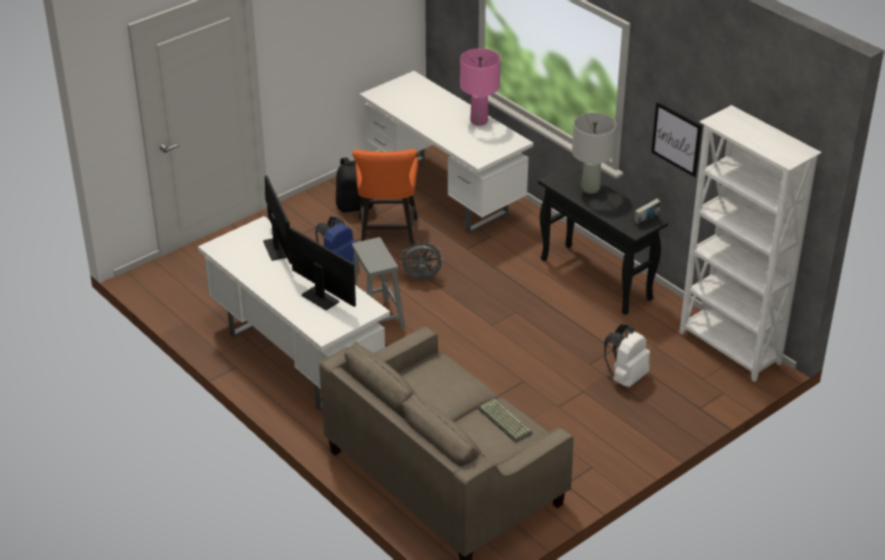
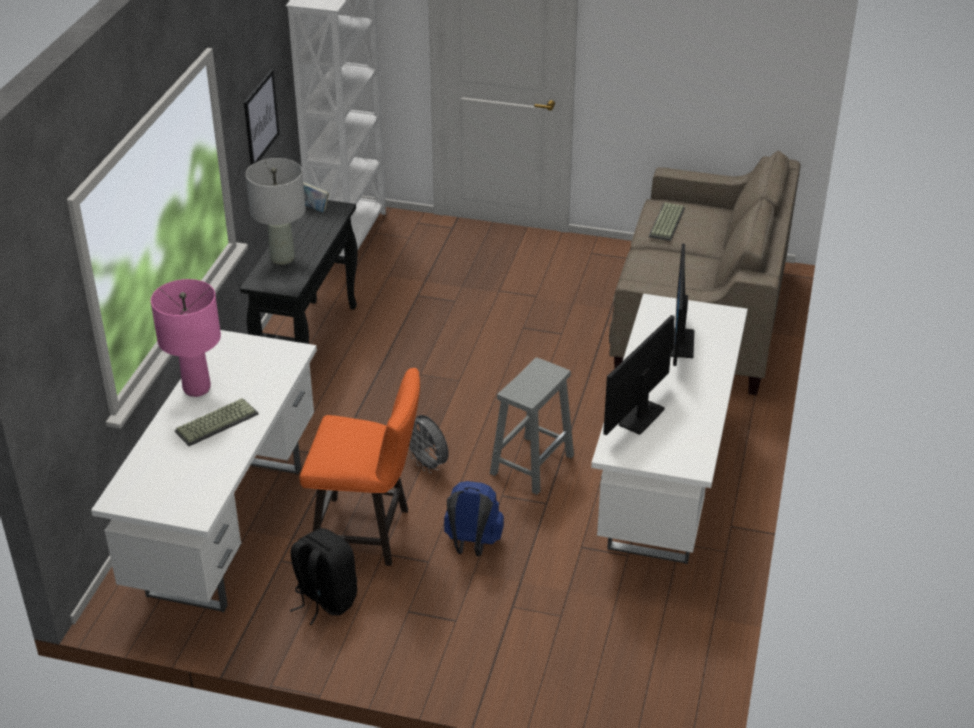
camera: 125 degrees left, 0 degrees up
orange chair [352,149,418,246] -> orange chair turned 45 degrees clockwise [300,368,420,566]
white backpack [604,324,650,387] -> none
none -> keyboard [175,398,258,446]

